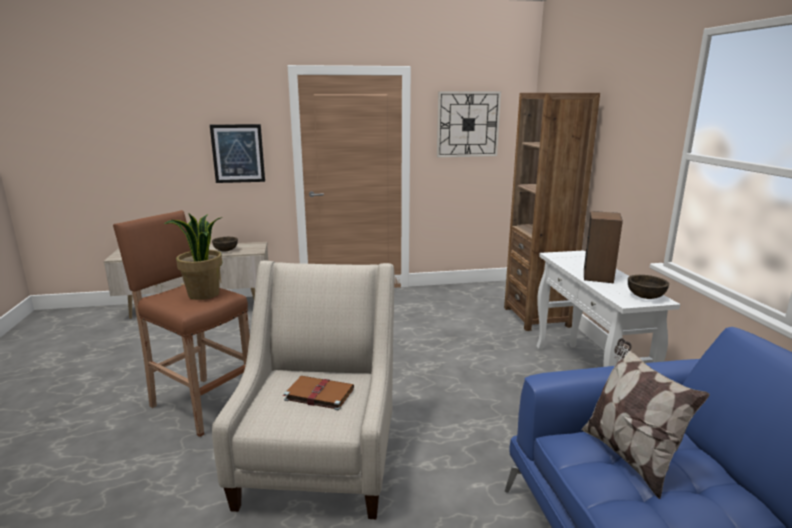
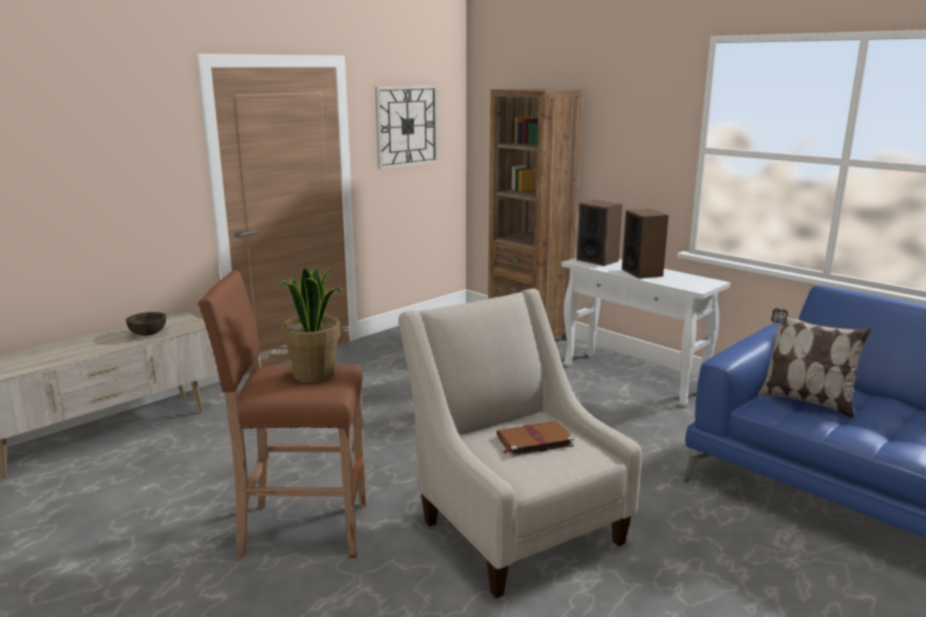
camera: 35 degrees left, 0 degrees up
picture [210,124,265,183] -> none
brown bowl [628,275,669,299] -> none
none -> speaker [577,200,623,266]

